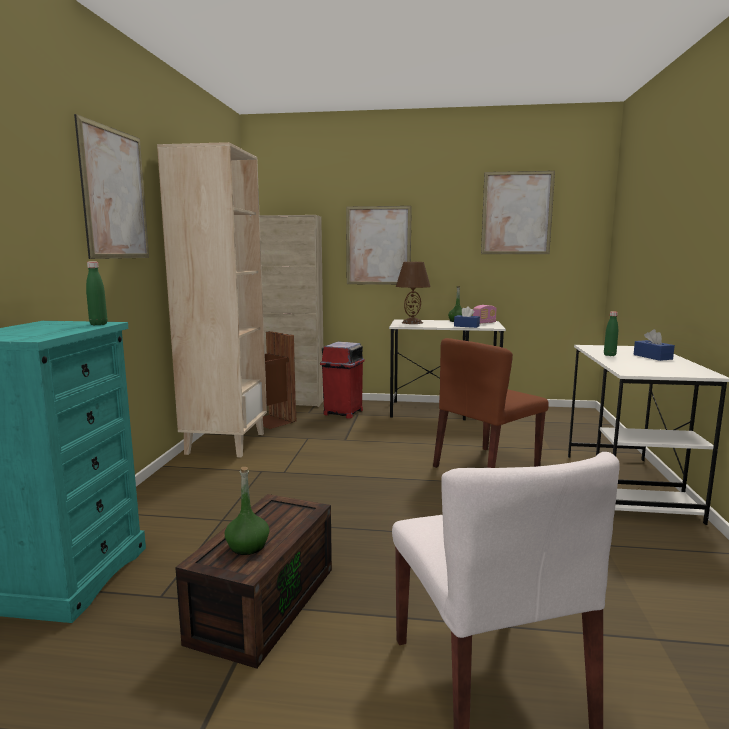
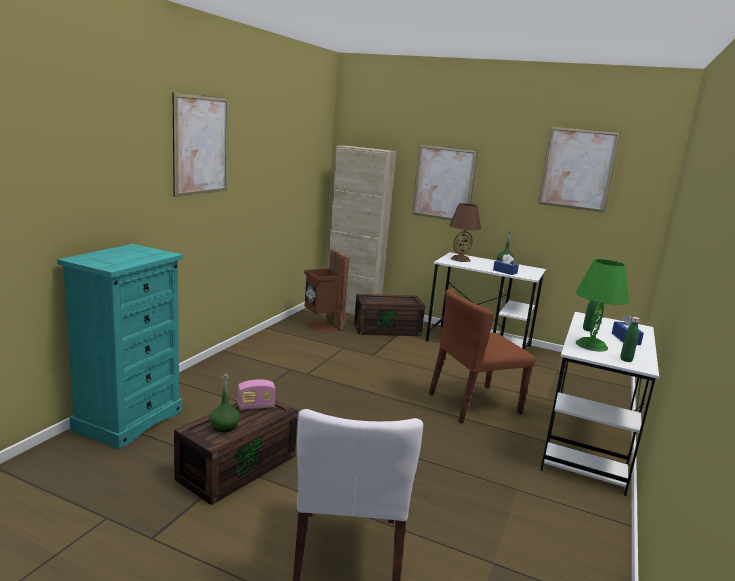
camera: 15 degrees right, 5 degrees up
green bottle [86,261,107,325] -> green bottle moved to [620,317,640,362]
beige bookcase [157,142,267,457] -> none
red trash can [320,342,365,419] -> brown storage box [354,294,425,336]
radio [473,305,497,324] -> radio moved to [238,379,275,410]
none -> green table lamp [576,259,629,352]

